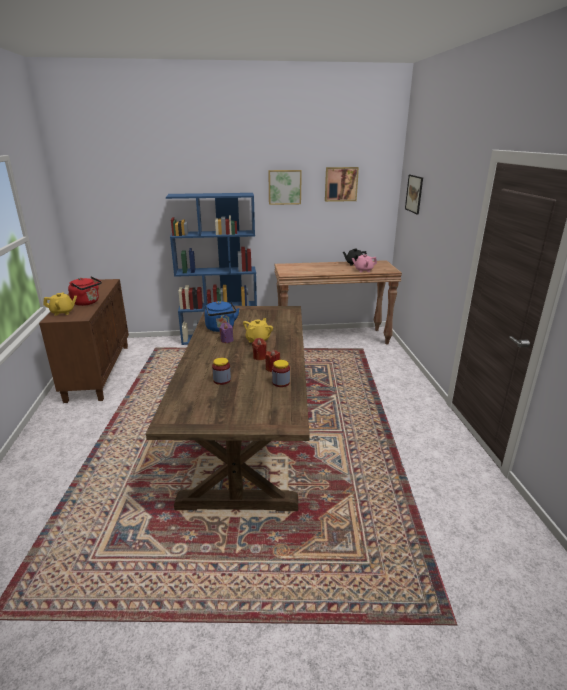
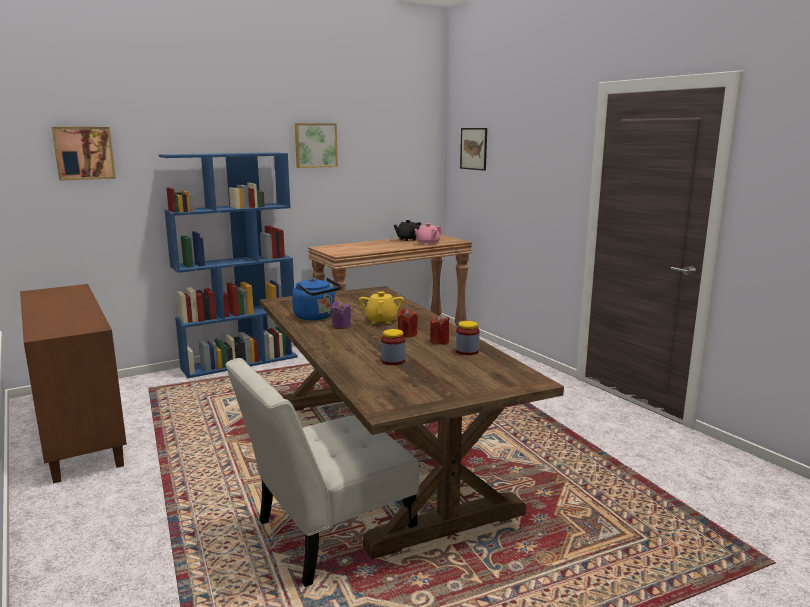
camera: 25 degrees left, 10 degrees down
yellow teapot [43,293,77,316] -> none
red kettle [68,276,102,306] -> none
picture [325,167,359,202] -> picture moved to [52,127,116,181]
none -> white chair [225,358,419,587]

